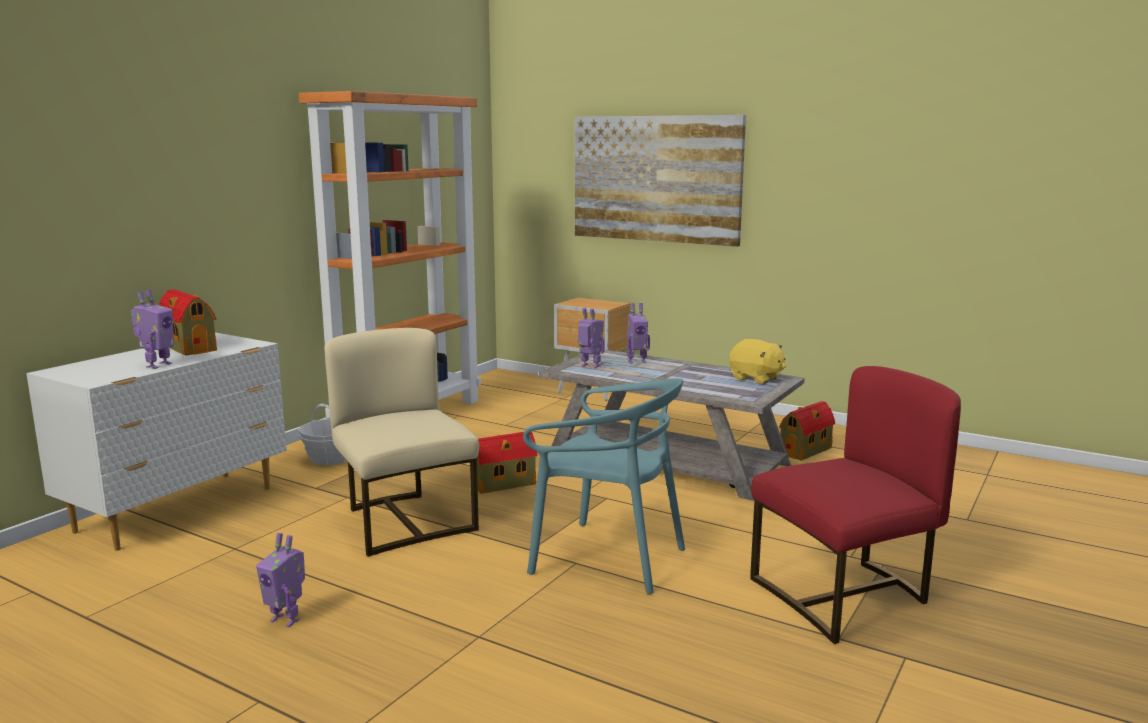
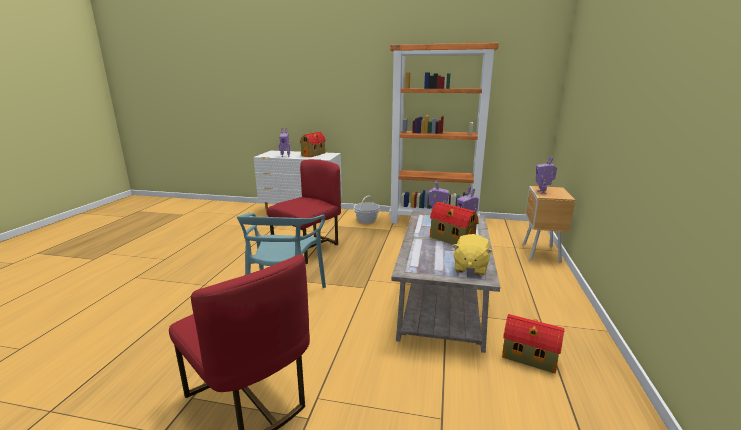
camera: 70 degrees right, 5 degrees up
toy robot [256,533,305,627] -> toy robot moved to [536,156,557,194]
beige chair [324,328,479,557] -> red chair [267,159,341,264]
toy house [477,432,538,494] -> toy house moved to [430,202,479,245]
picture [575,115,746,247] -> none

